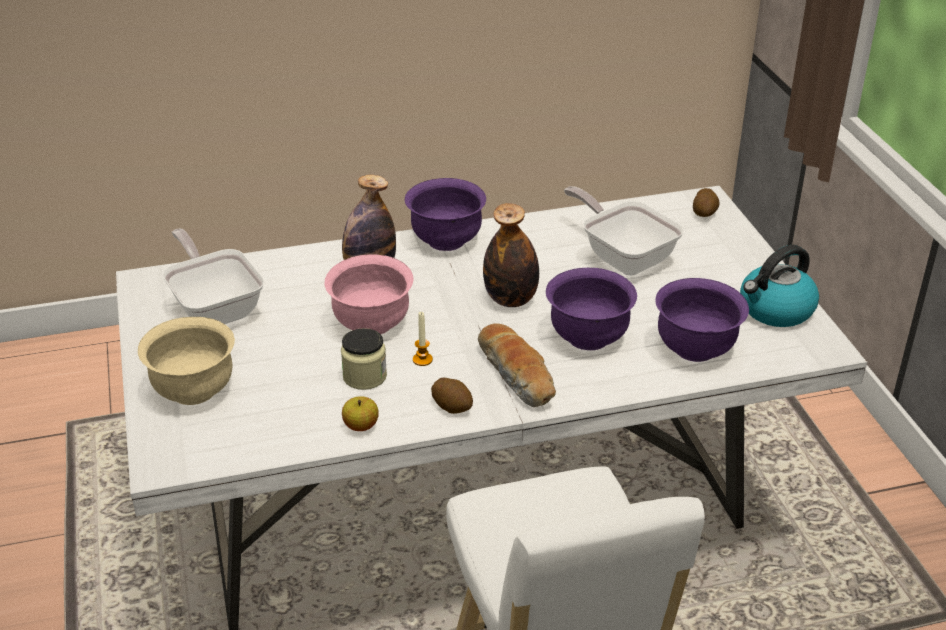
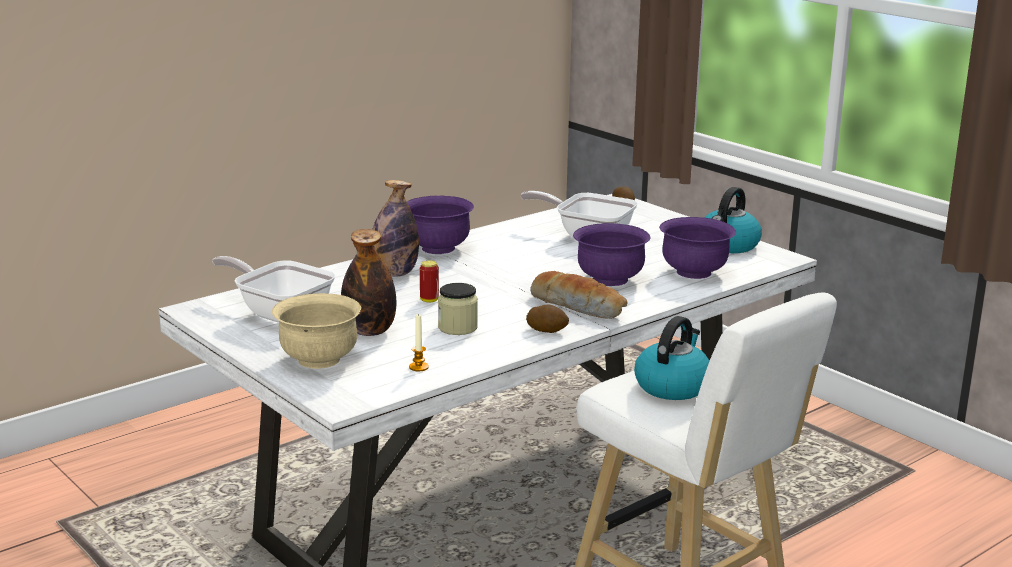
camera: 25 degrees left, 15 degrees down
pink bowl [324,254,414,334] -> can [420,260,439,303]
apple [342,396,379,431] -> none
candle [413,312,433,366] -> candle moved to [409,313,429,371]
bottle [483,203,539,307] -> bottle moved to [341,229,396,336]
none -> kettle [634,316,709,400]

